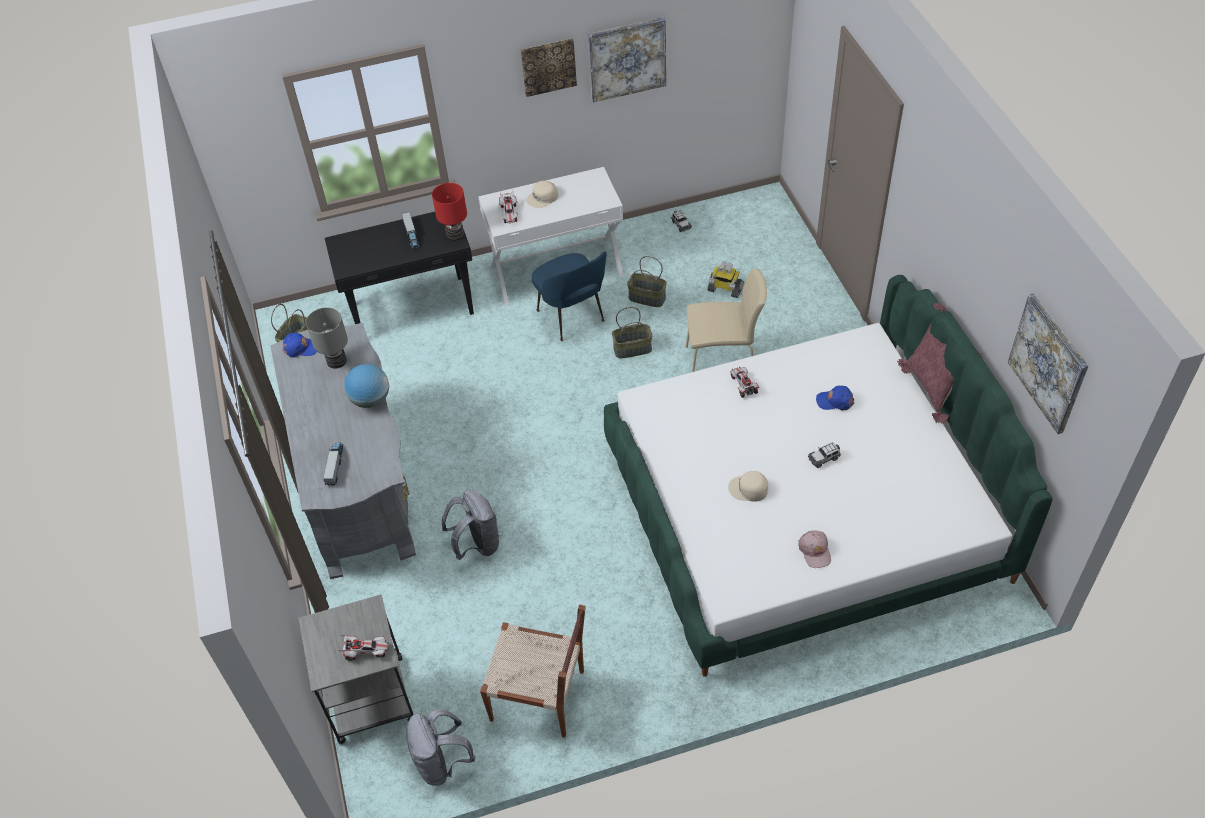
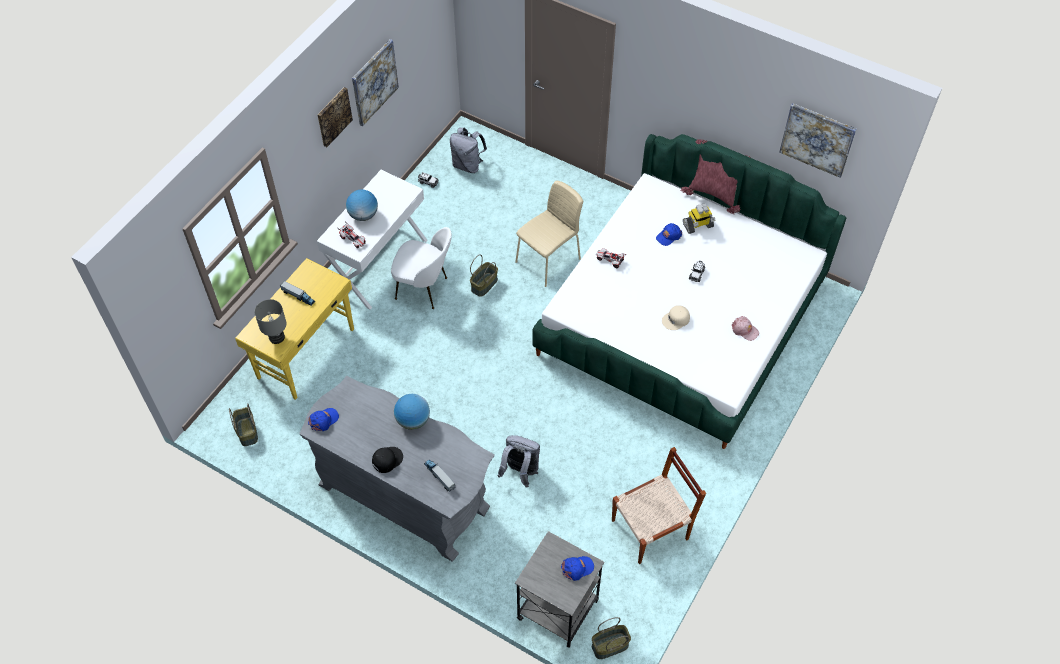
camera: 45 degrees left, 5 degrees up
grey table lamp [306,307,348,369] -> grey table lamp moved to [254,299,287,344]
black console table [325,212,474,324] -> yellow console table [235,258,354,400]
toy car [339,635,389,661] -> blue cap [561,556,594,581]
grey backpack [406,709,475,785] -> grey backpack moved to [450,128,487,173]
red table lamp [432,183,467,241] -> none
beige cap [526,180,558,208] -> globe [346,189,378,221]
blue chair [532,252,606,341] -> white chair [391,227,452,309]
basket [627,256,667,307] -> basket moved to [592,617,631,659]
toy robot [707,261,744,298] -> toy robot moved to [683,203,715,234]
none -> black cap [372,447,403,473]

